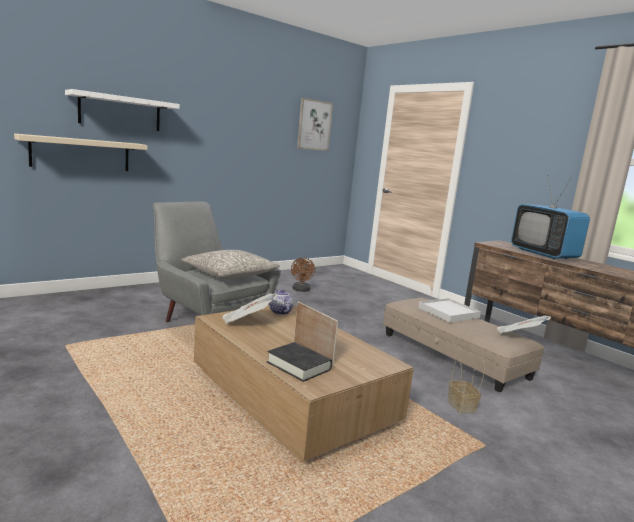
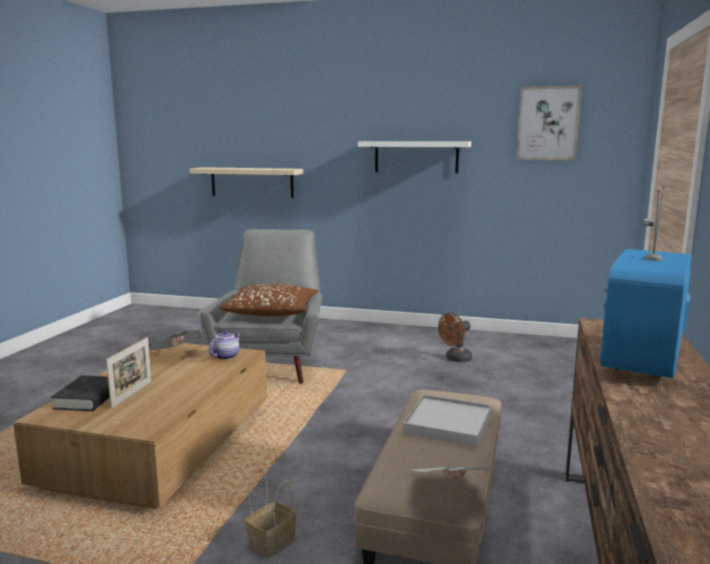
camera: 55 degrees right, 0 degrees up
white shelf [65,89,180,131] -> white shelf moved to [358,141,471,173]
grey pillow [181,250,280,279] -> brown pillow [219,284,319,316]

